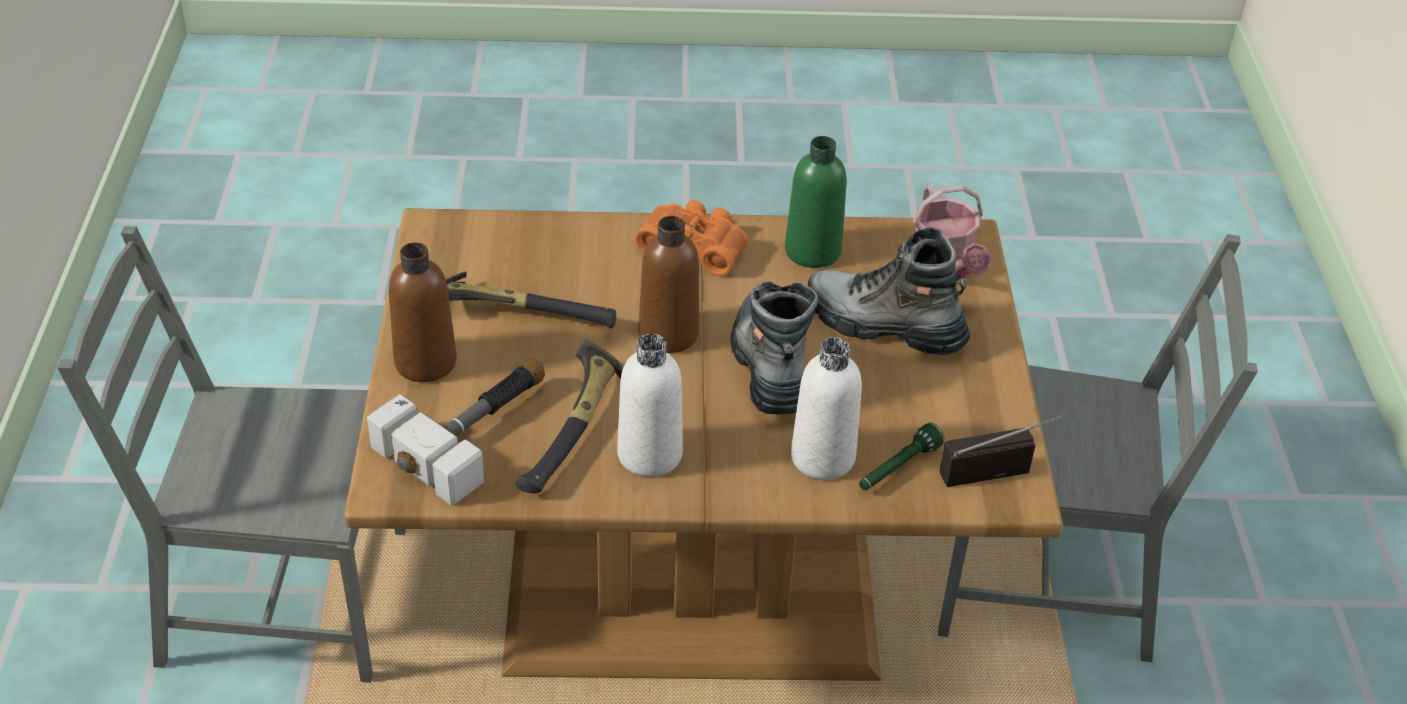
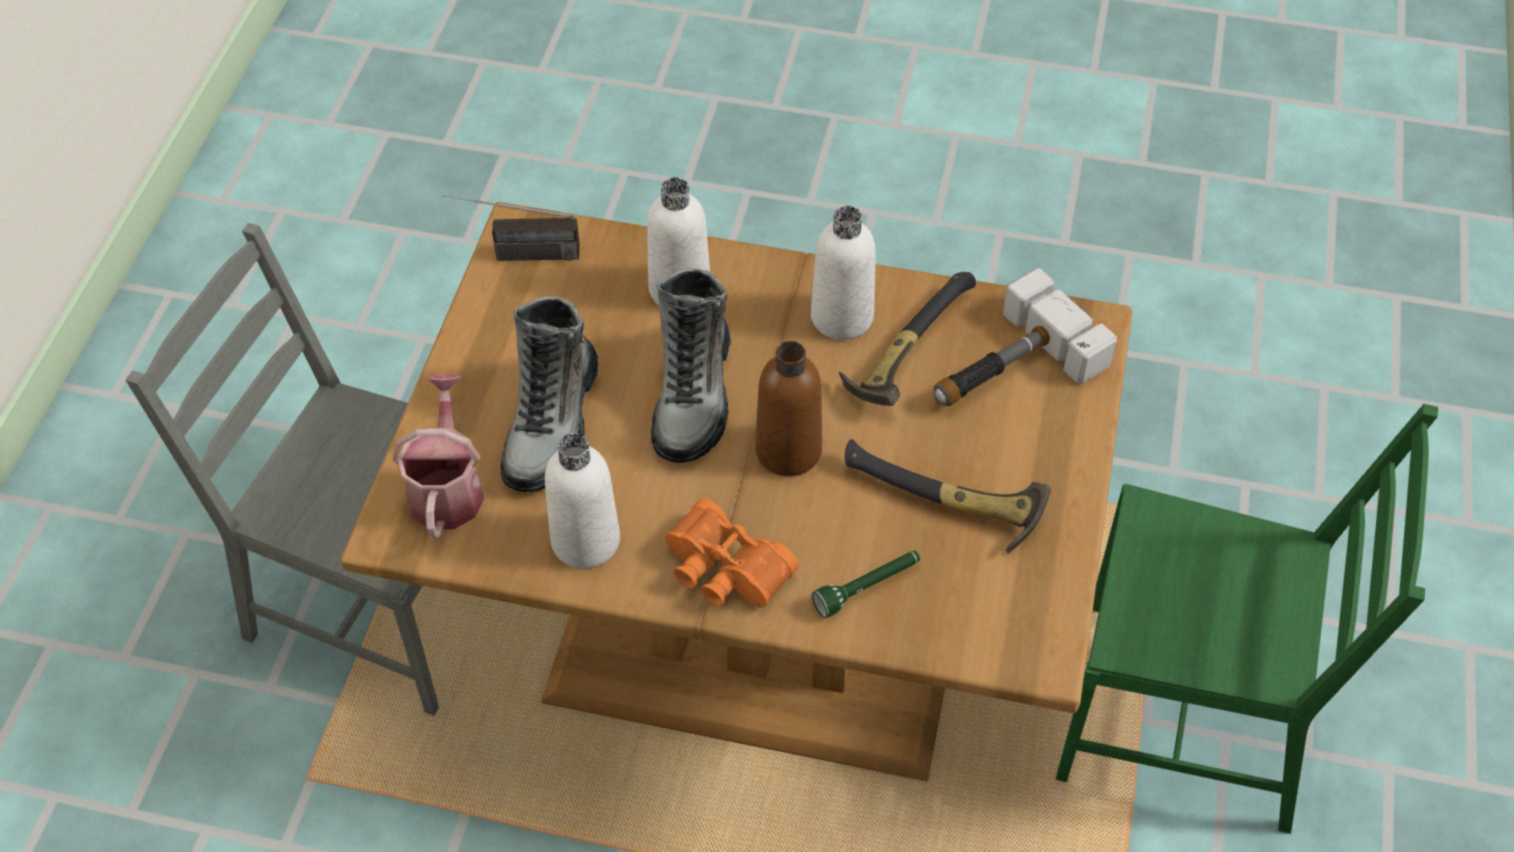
camera: 165 degrees left, 10 degrees up
grey chair [57,226,406,683] -> green chair [1056,404,1438,834]
brown bottle [389,242,457,382] -> none
green bottle [785,136,847,268] -> white bottle [545,433,620,569]
boot [808,227,970,355] -> boot turned 60 degrees clockwise [501,296,598,492]
green flashlight [859,423,944,490] -> green flashlight moved to [812,551,920,618]

